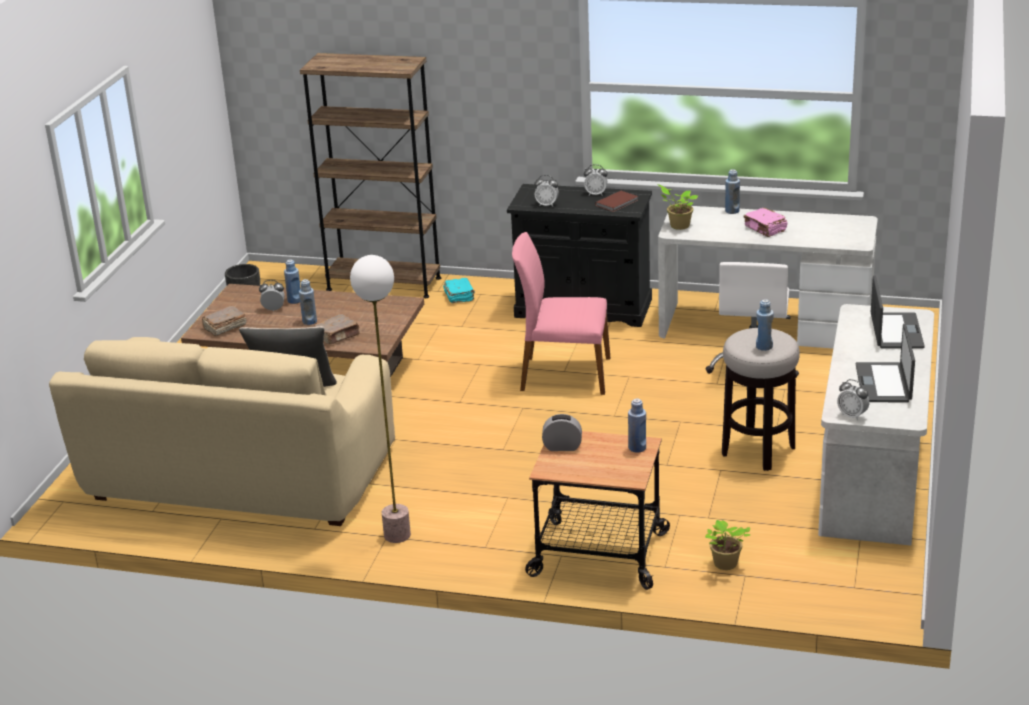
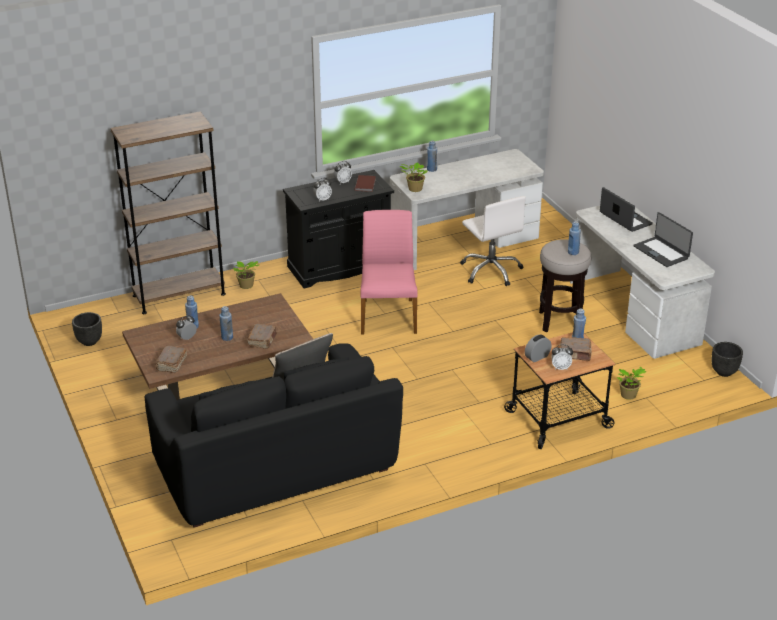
camera: 40 degrees left, 5 degrees up
beige sofa [49,337,395,526] -> black sofa [145,343,403,528]
floor lamp [350,255,411,543] -> none
turquoise book [443,278,475,303] -> potted plant [233,261,259,289]
pink chair [512,232,610,395] -> pink chair turned 120 degrees clockwise [360,210,418,335]
pink book [743,208,787,237] -> none
alarm clock [837,379,869,421] -> alarm clock moved to [551,344,573,370]
none -> brown book [560,337,592,361]
none -> black planter [712,342,743,377]

